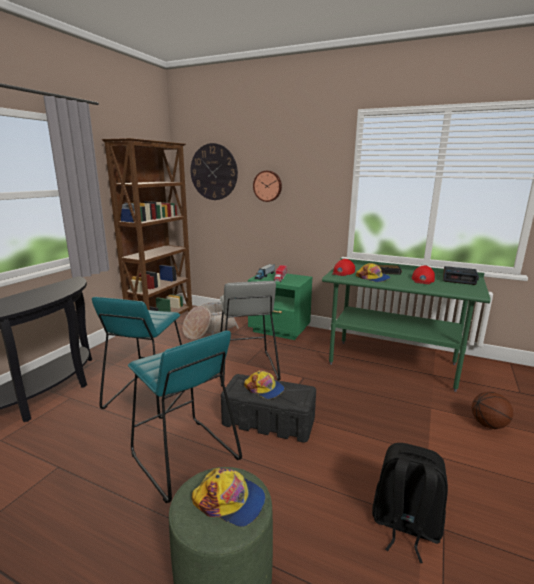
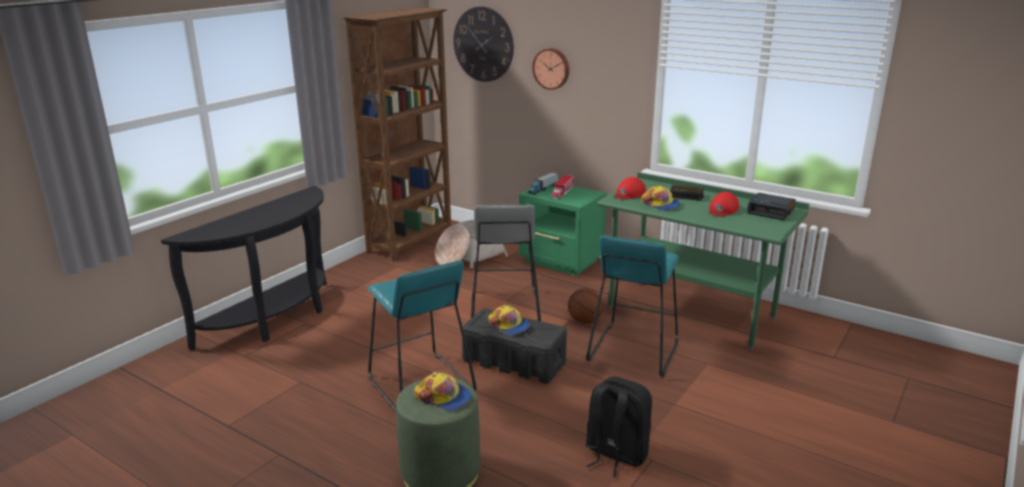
camera: 10 degrees right, 5 degrees up
turquoise stool [92,297,184,419] -> turquoise stool moved to [586,235,679,377]
basketball [472,392,513,429] -> basketball moved to [568,288,603,324]

